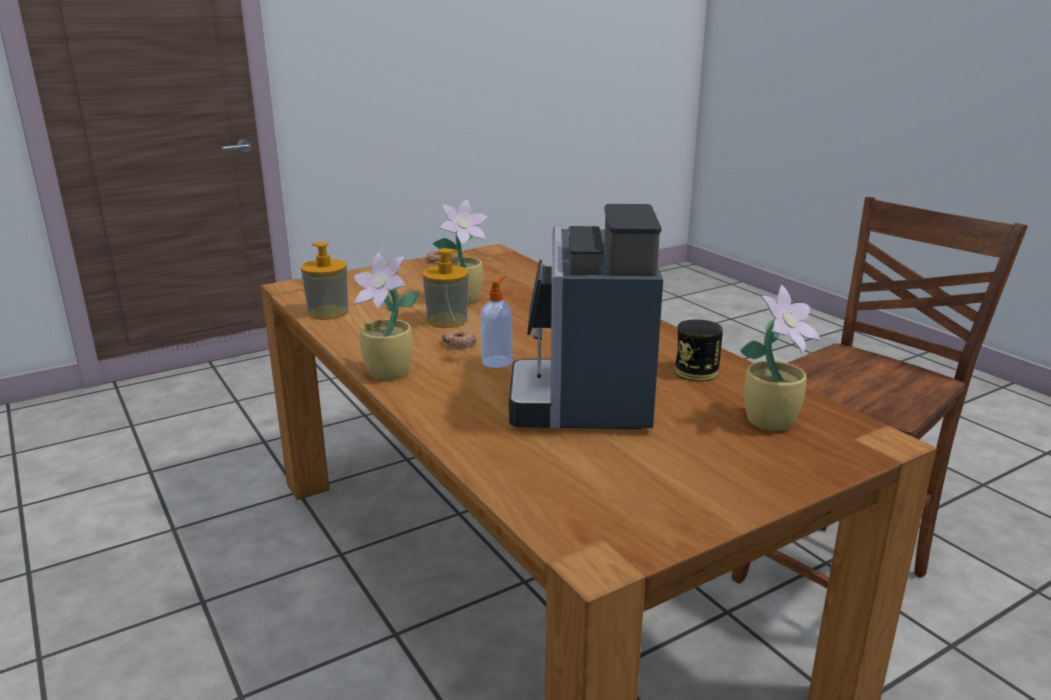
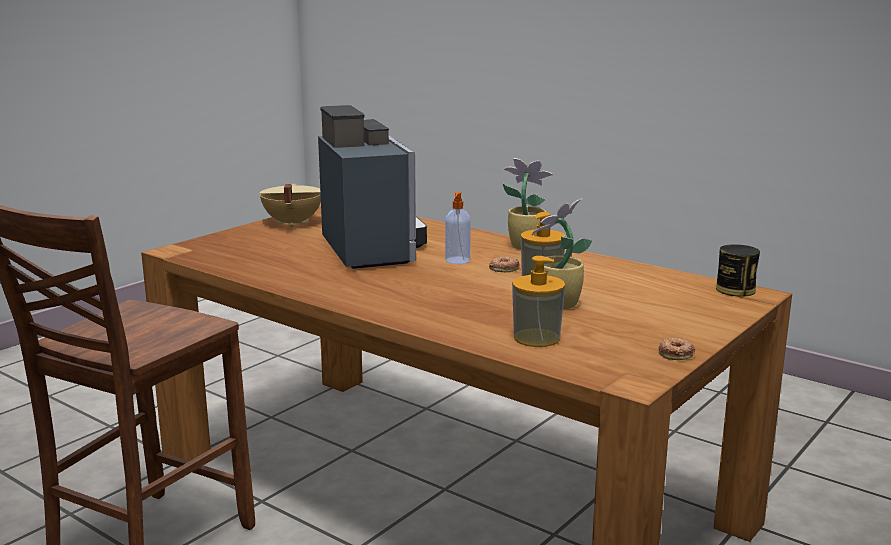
camera: 160 degrees right, 5 degrees down
soap dispenser [301,242,348,320] -> soap dispenser moved to [512,256,565,347]
can [674,319,723,382] -> can moved to [716,244,760,296]
potted plant [740,285,820,431] -> none
none -> beige cooking pot [259,184,321,227]

